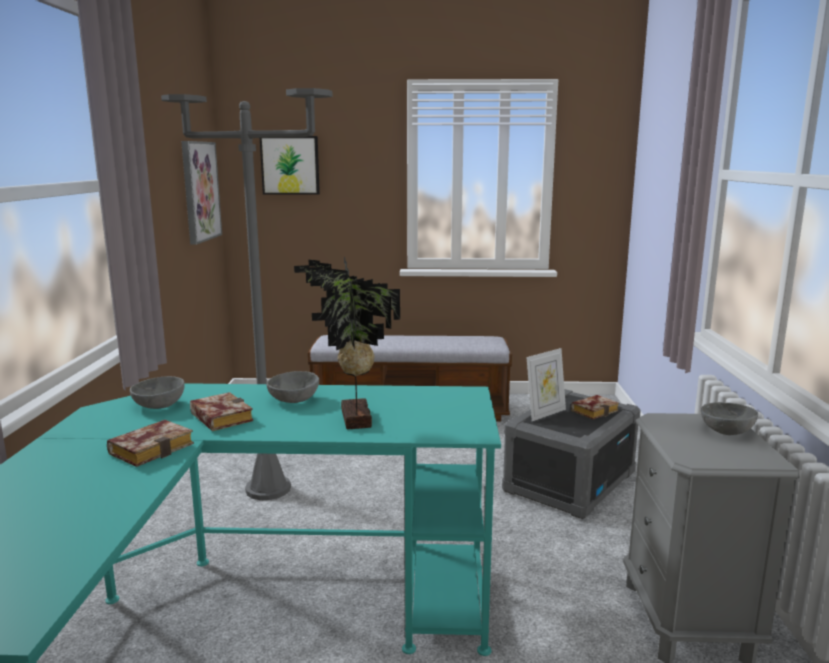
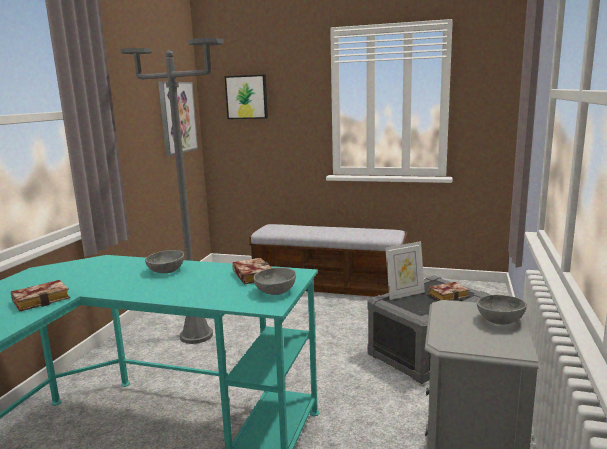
camera: 15 degrees right, 0 degrees up
grey bowl [130,376,185,409] -> grey bowl moved to [253,267,296,295]
book [190,392,253,431] -> book moved to [232,258,271,285]
potted plant [294,257,400,429] -> none

